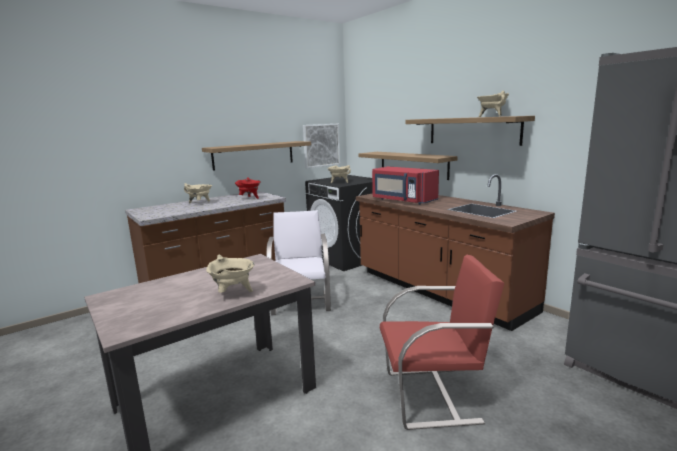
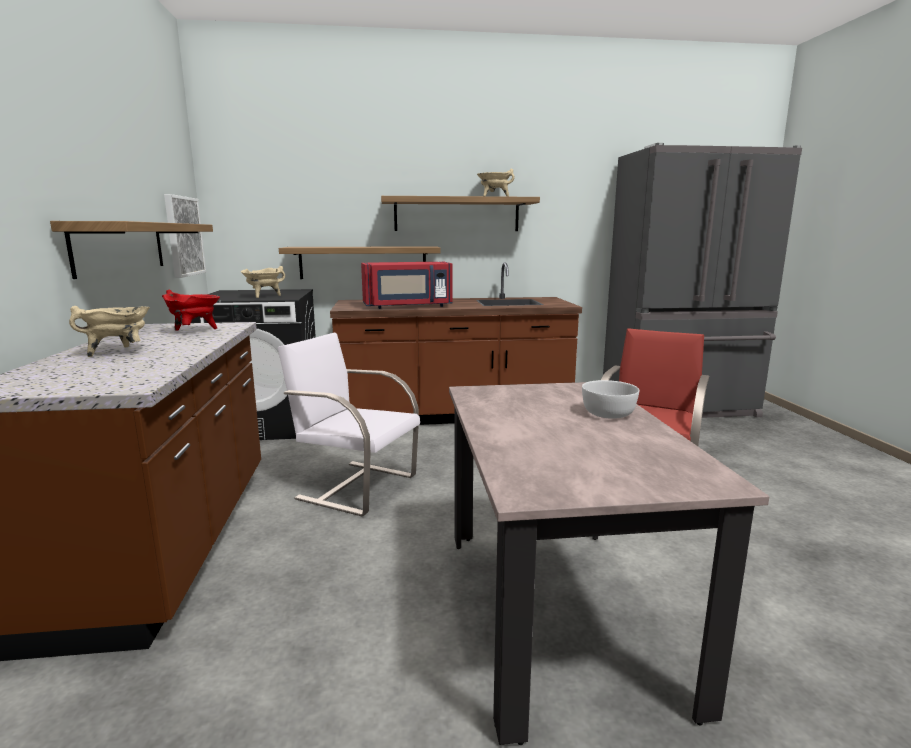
camera: 60 degrees left, 0 degrees up
beige cooking pot [206,255,254,293] -> white bowl [582,380,639,419]

